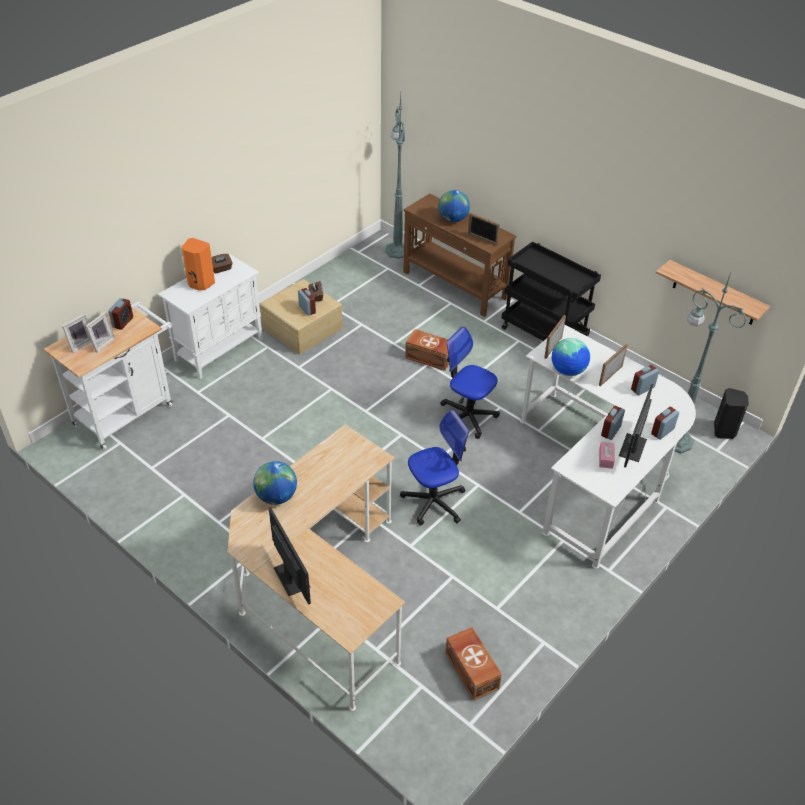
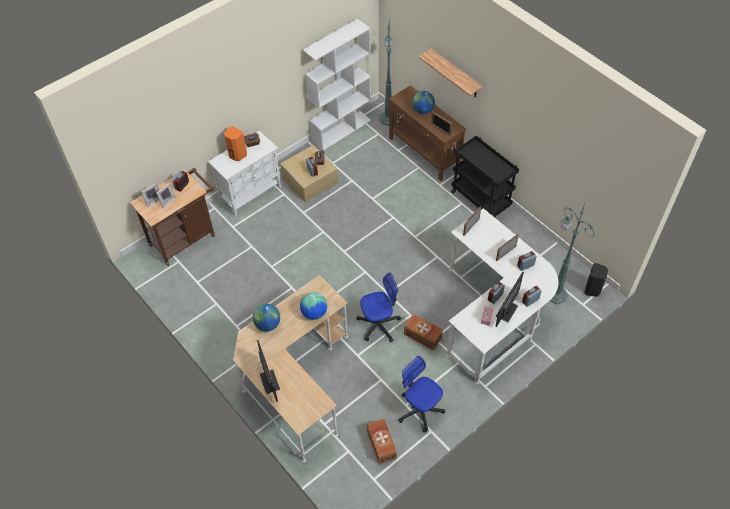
camera: 10 degrees right, 10 degrees up
white cart [44,301,173,450] -> brown cart [130,168,215,266]
brown storage box [405,329,449,371] -> brown storage box moved to [404,314,443,350]
office chair [440,326,500,439] -> office chair moved to [398,356,445,432]
globe [552,338,590,376] -> globe moved to [300,292,328,320]
shelf [656,260,770,325] -> shelf moved to [418,48,483,97]
none -> white bookcase [303,19,371,151]

